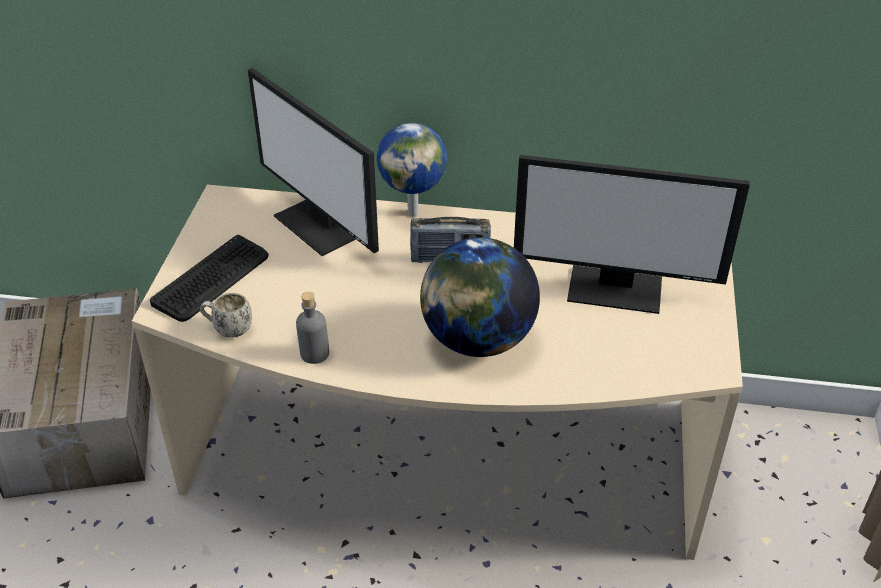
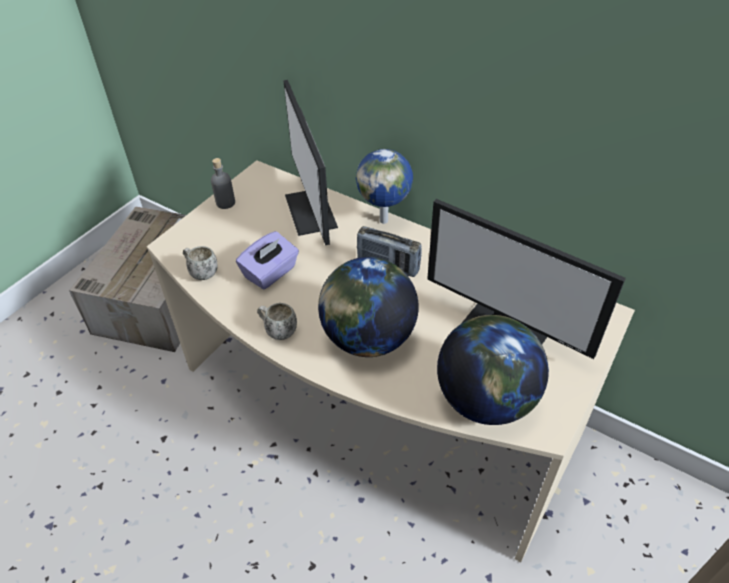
camera: 25 degrees right, 5 degrees up
keyboard [150,235,268,322] -> none
grey bottle [296,292,329,364] -> grey bottle moved to [211,158,235,209]
none -> purple tissue box [236,231,299,290]
none -> white mug [257,303,297,340]
none -> globe [437,315,549,425]

